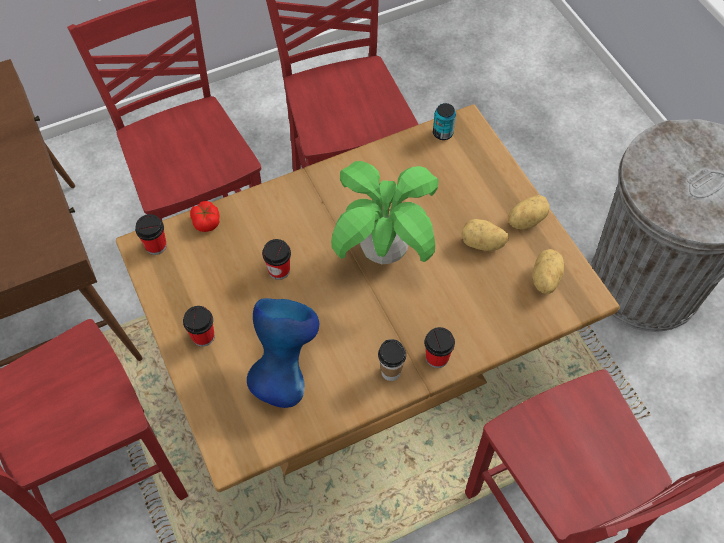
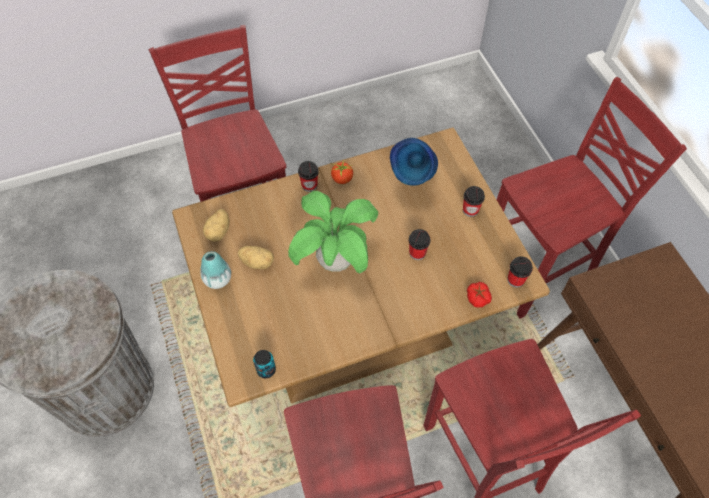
camera: 175 degrees left, 0 degrees up
cup [378,339,406,381] -> tomato [331,159,354,184]
potato [508,195,550,229] -> vase [200,251,231,289]

